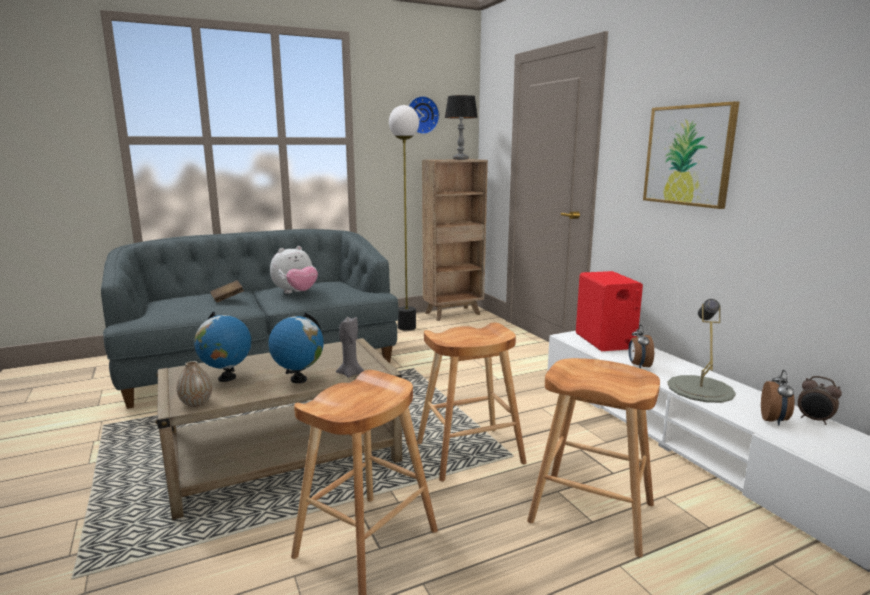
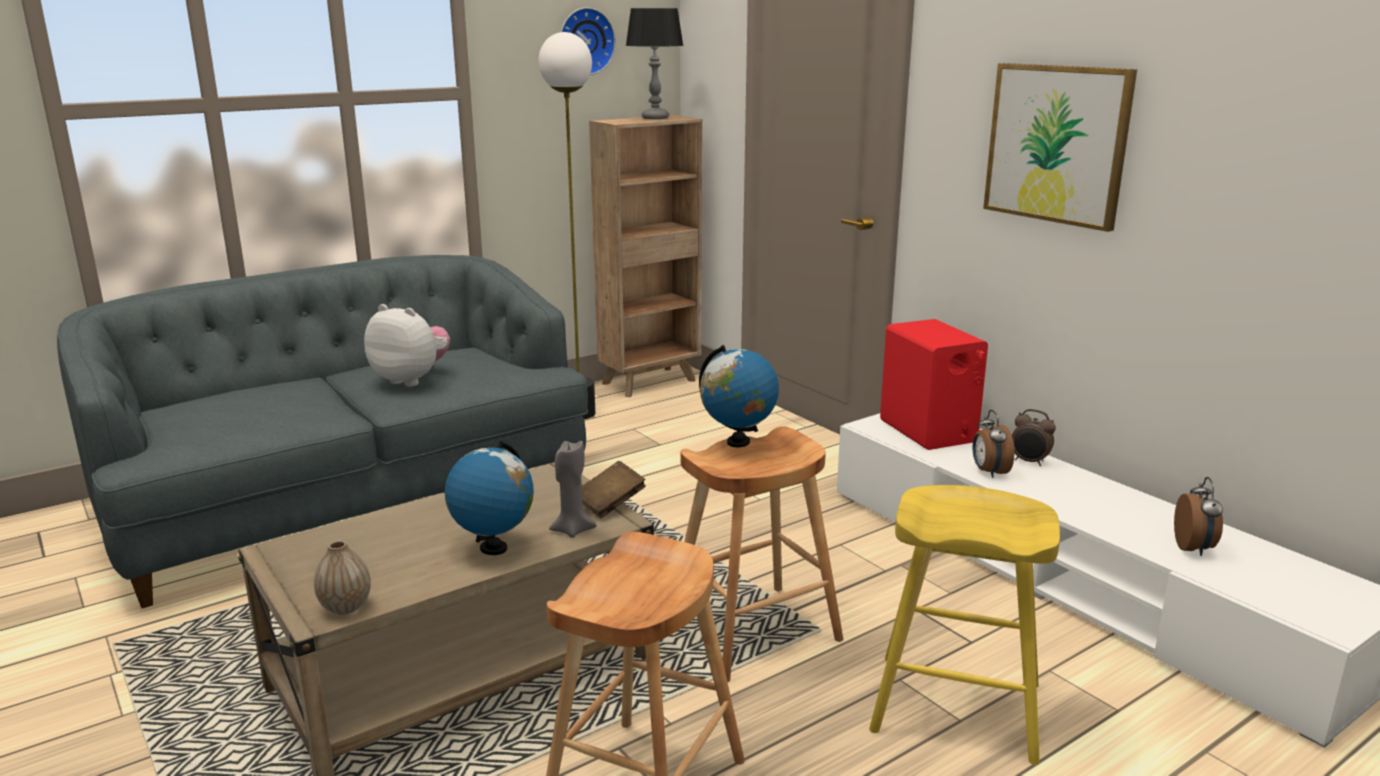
camera: 10 degrees left, 5 degrees up
globe [194,312,251,382] -> globe moved to [699,345,779,447]
brown book [210,280,244,302] -> brown book moved to [582,461,646,518]
plush toy [270,246,318,294] -> plush toy turned 105 degrees counterclockwise [364,304,450,387]
brown stool [527,358,660,557] -> yellow stool [869,485,1060,765]
grey table lamp [667,299,736,403] -> none
alarm clock [798,376,842,425] -> alarm clock moved to [1012,409,1056,466]

